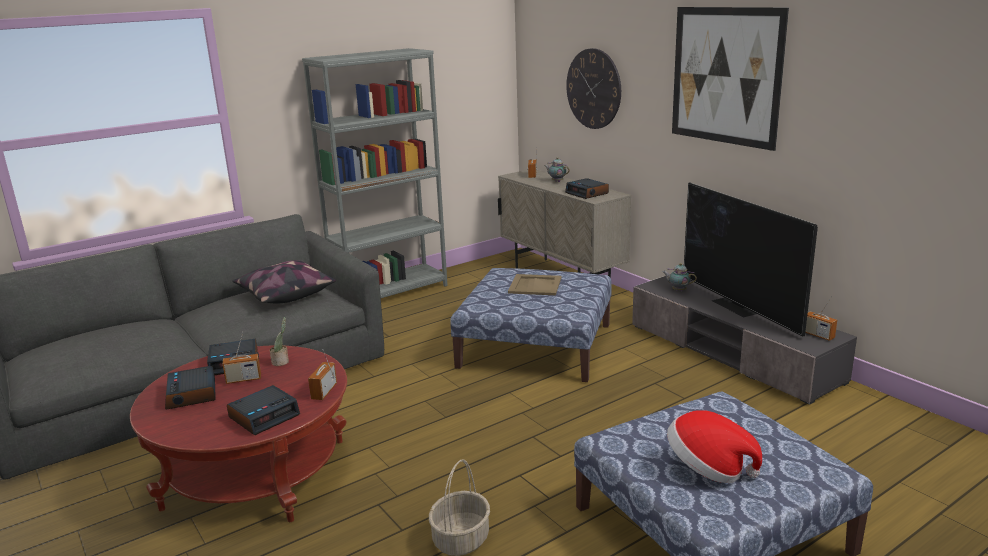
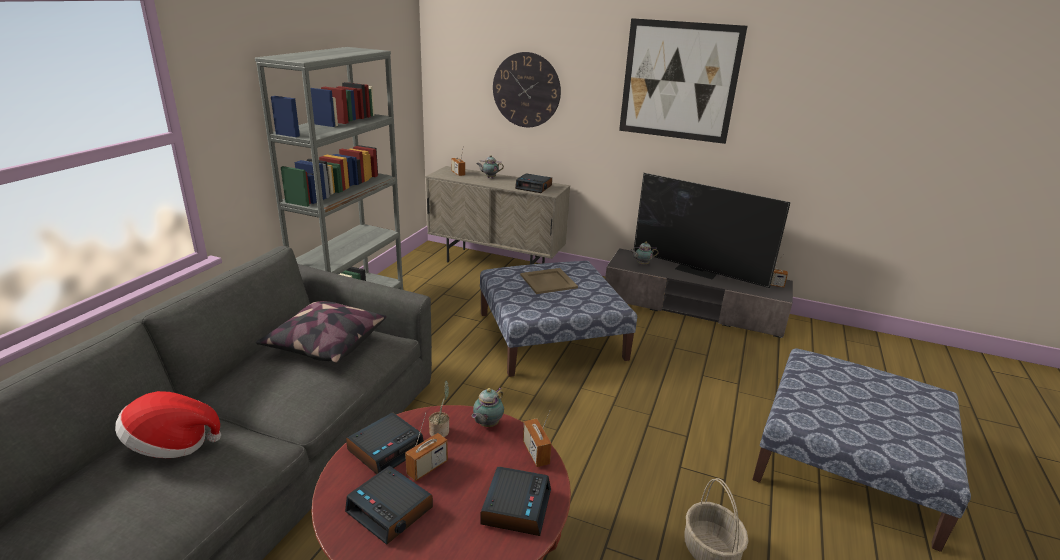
camera: 35 degrees left, 5 degrees up
hat [667,410,762,483] -> hat moved to [115,391,221,458]
none -> teapot [471,388,504,427]

